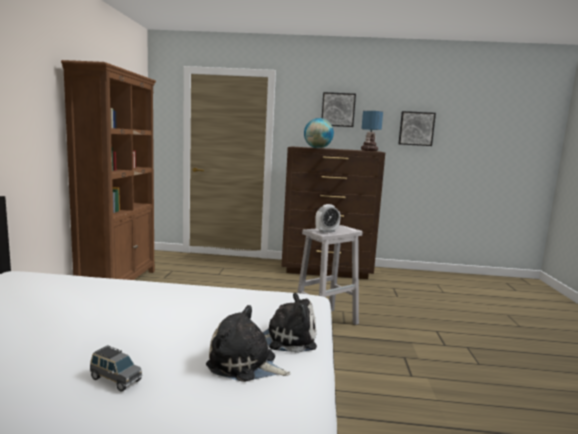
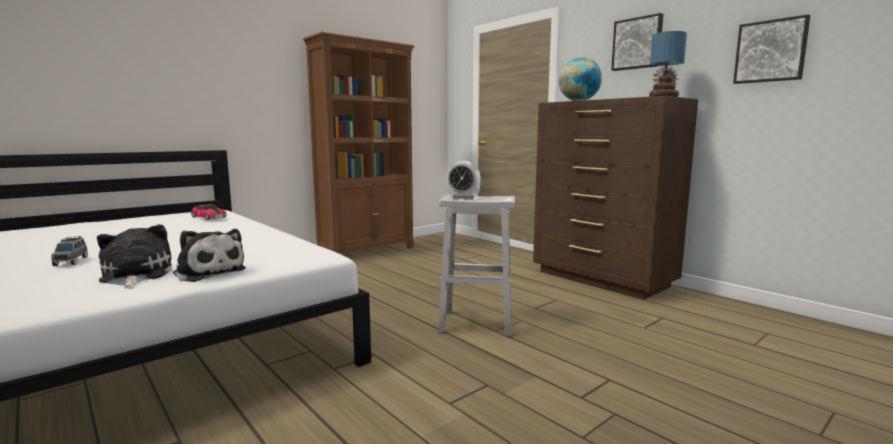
camera: 45 degrees right, 0 degrees up
none -> toy car [191,204,227,220]

